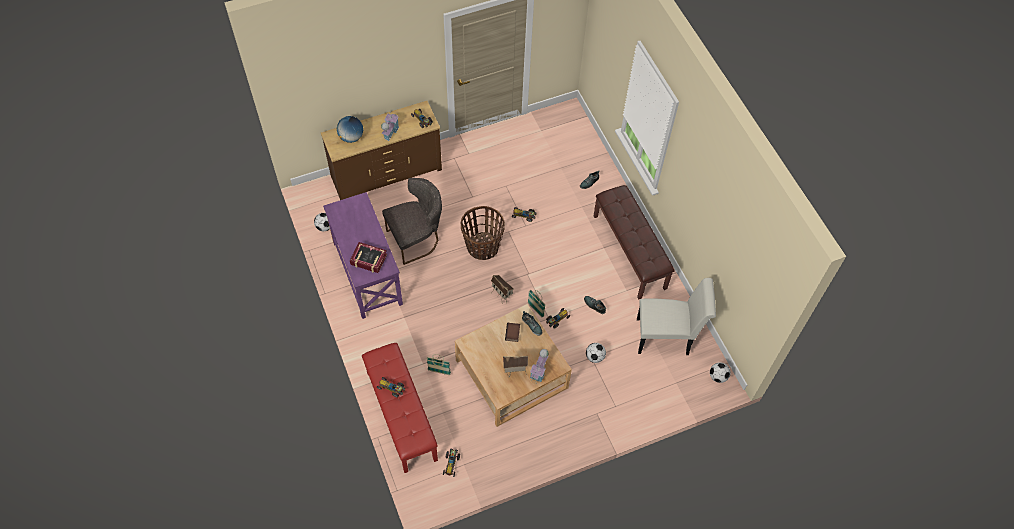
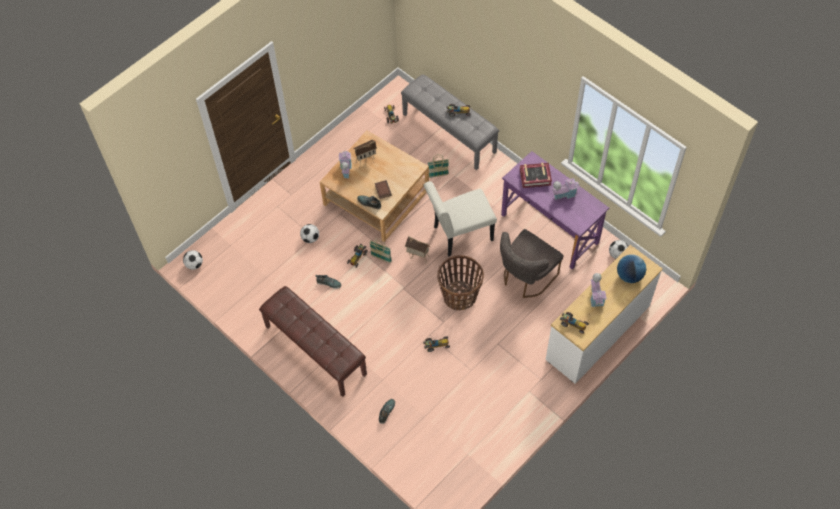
camera: 160 degrees right, 0 degrees up
brown dresser [321,101,442,200] -> white dresser [546,245,663,384]
red bench [362,343,438,473] -> grey bench [401,74,499,170]
white chair [637,278,716,355] -> white chair moved to [423,181,497,256]
none -> toy house [552,178,580,200]

